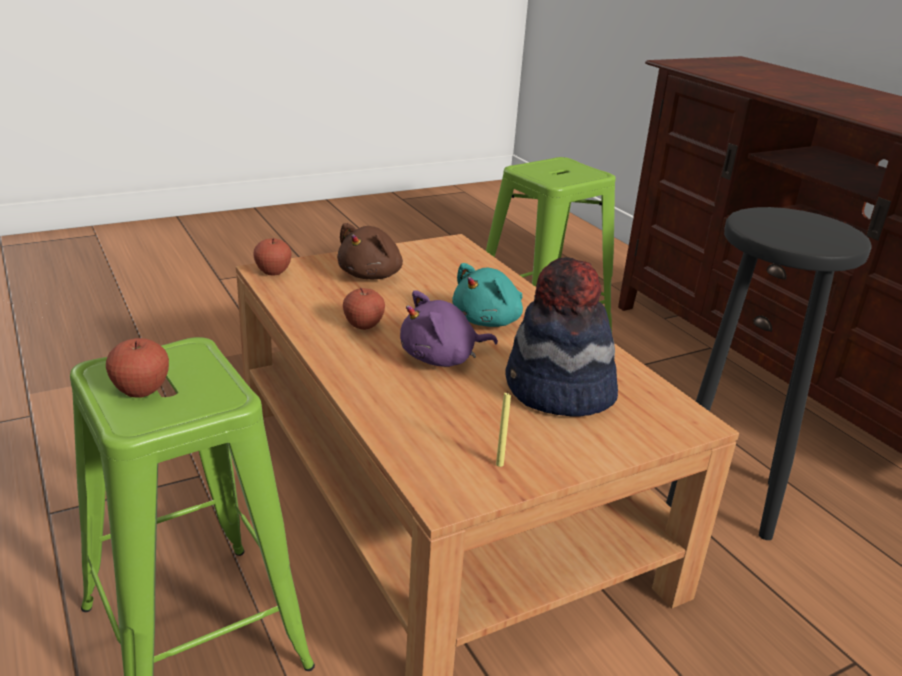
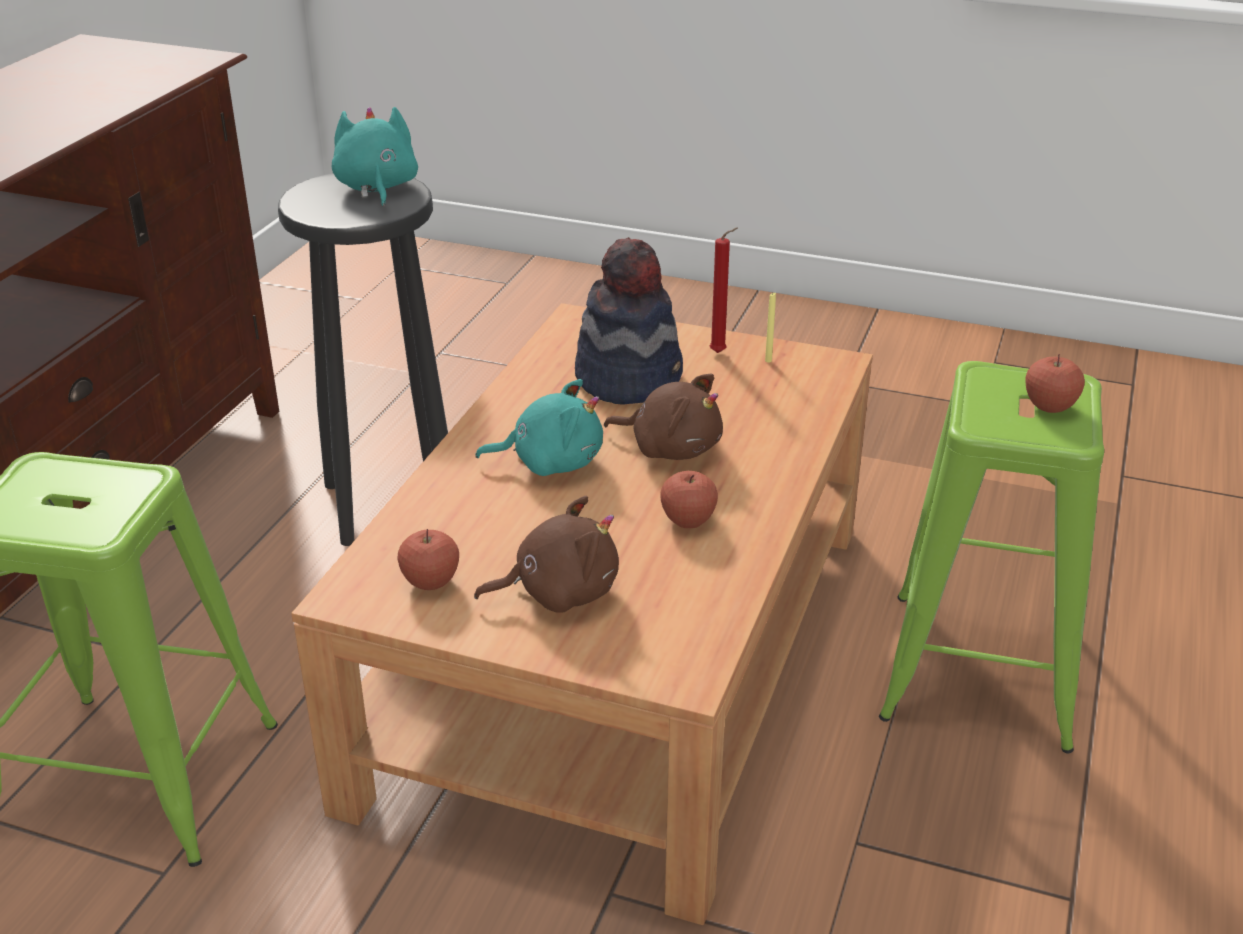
camera: 130 degrees left, 5 degrees up
apple [253,238,291,275] -> apple moved to [398,529,459,590]
purple plush toy [400,290,498,367] -> brown plush toy [604,374,723,460]
none -> turquoise plush toy [332,107,418,207]
none -> red candle [710,228,738,353]

